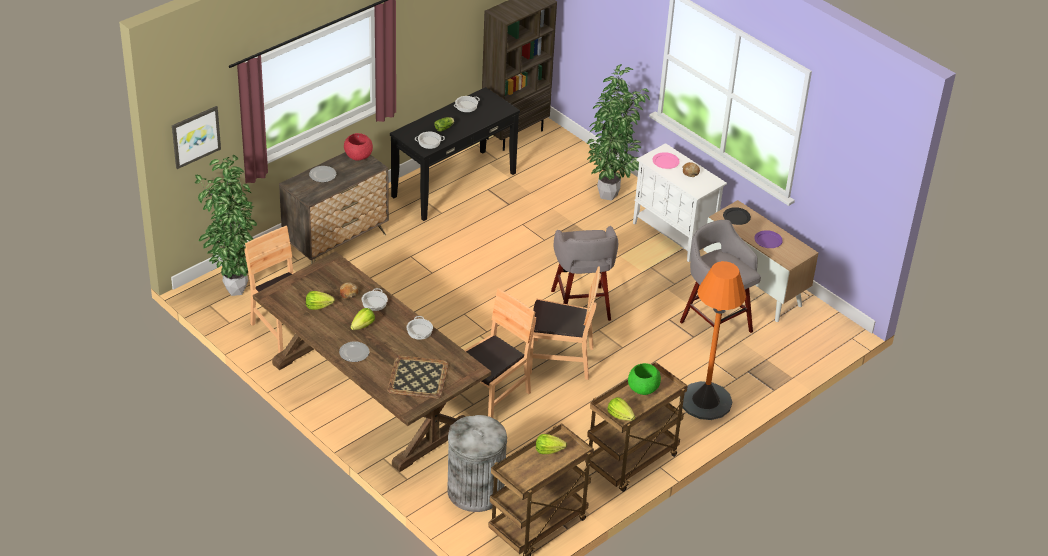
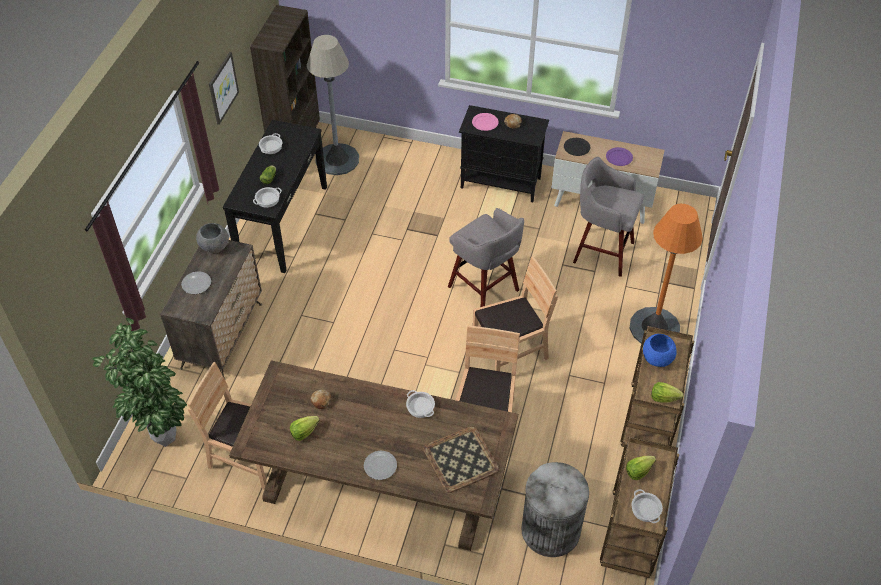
camera: 30 degrees left, 10 degrees up
picture [172,106,221,169] -> picture moved to [209,52,239,125]
red bowl [344,133,373,160] -> grey bowl [196,223,229,253]
lettuce [350,308,375,330] -> none
cooking pot [362,288,388,311] -> cooking pot moved to [632,489,663,523]
potted plant [587,64,650,201] -> none
green bowl [628,363,661,395] -> blue bowl [643,334,677,367]
white cabinet [633,143,727,262] -> black cabinet [459,105,549,202]
none -> grey floor lamp [307,35,359,175]

